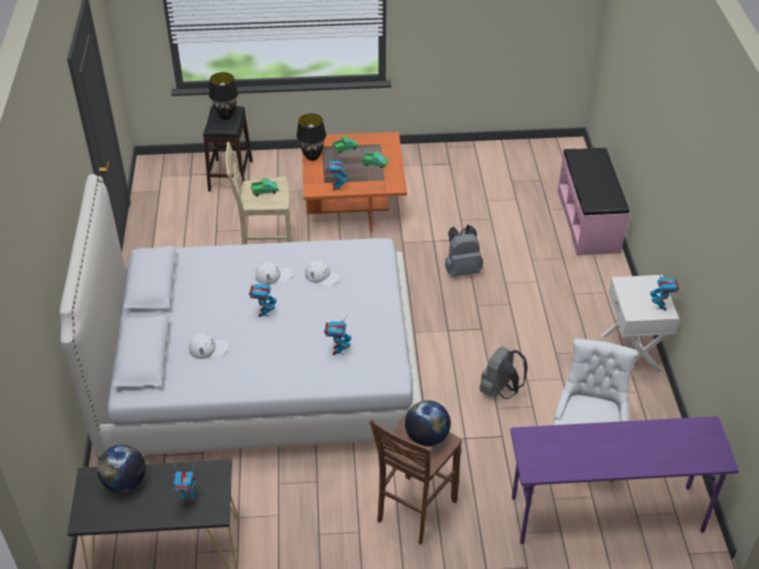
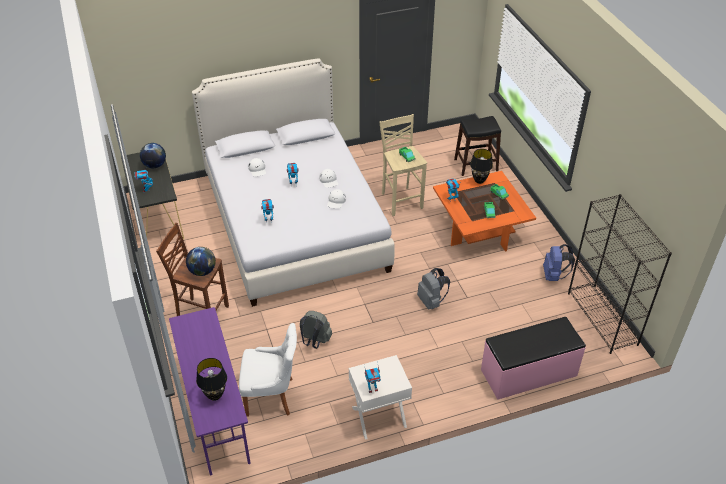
camera: 75 degrees right, 0 degrees up
black table lamp [209,72,238,120] -> black table lamp moved to [196,358,227,401]
none -> blue backpack [543,244,575,281]
none -> black bookcase [568,194,672,354]

